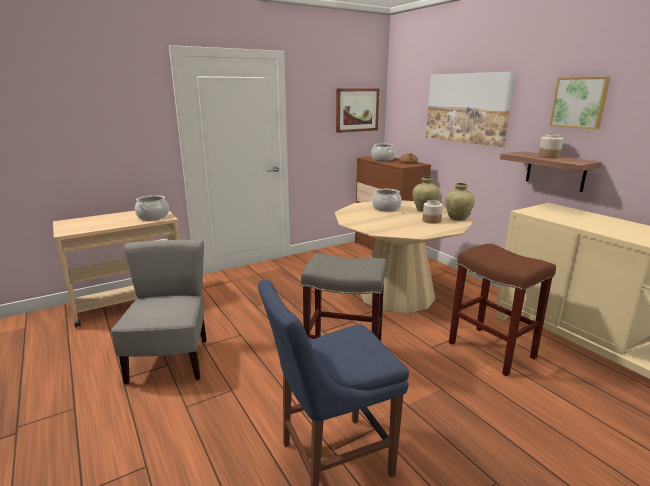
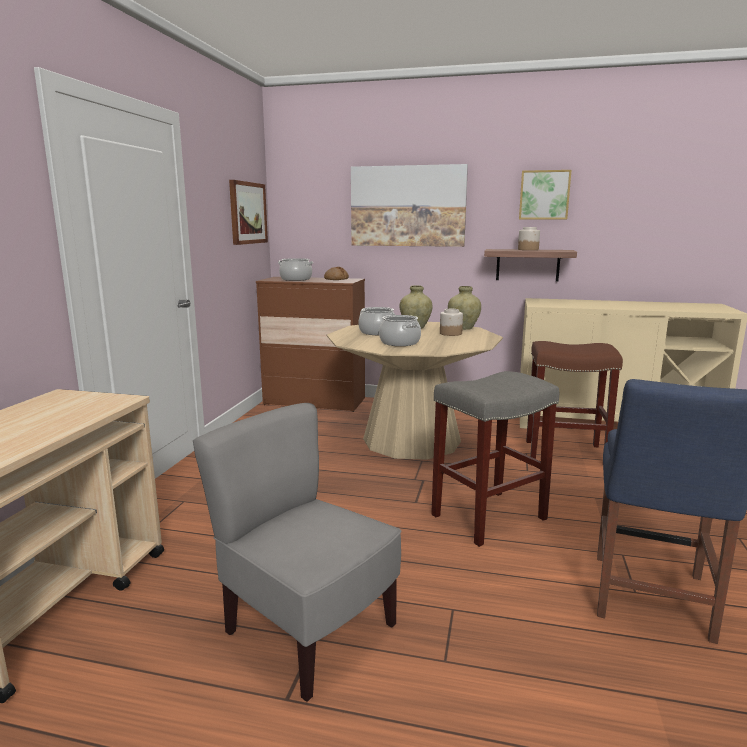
camera: 45 degrees left, 5 degrees down
cooking pot [135,195,169,220] -> cooking pot moved to [379,315,421,346]

